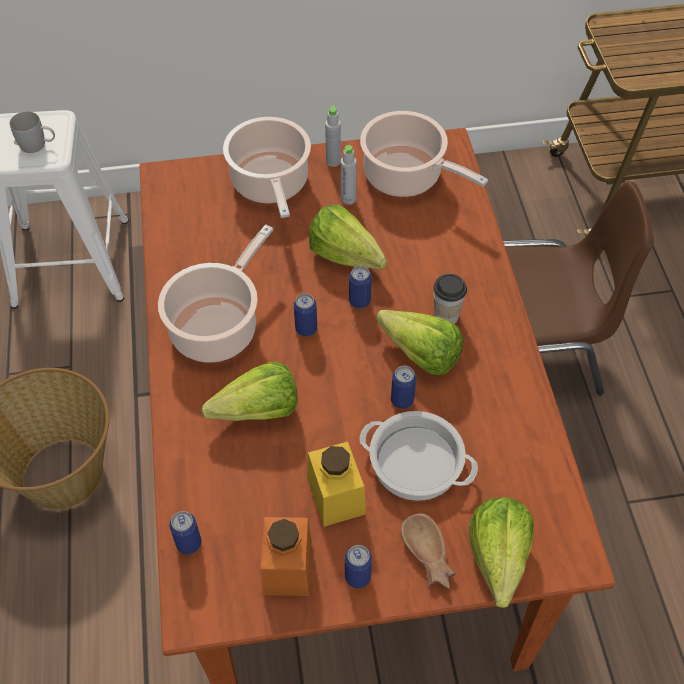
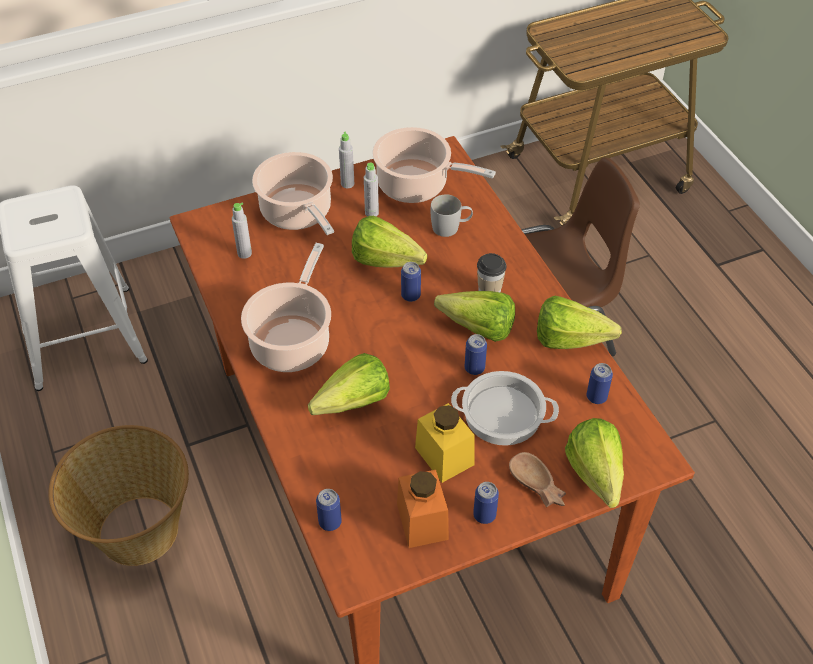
camera: 15 degrees left, 5 degrees down
white mug [9,111,55,153] -> white mug moved to [431,194,473,237]
can [294,293,317,336] -> can moved to [587,363,613,404]
none -> grey bottle [232,202,252,259]
none -> lettuce [537,296,622,349]

